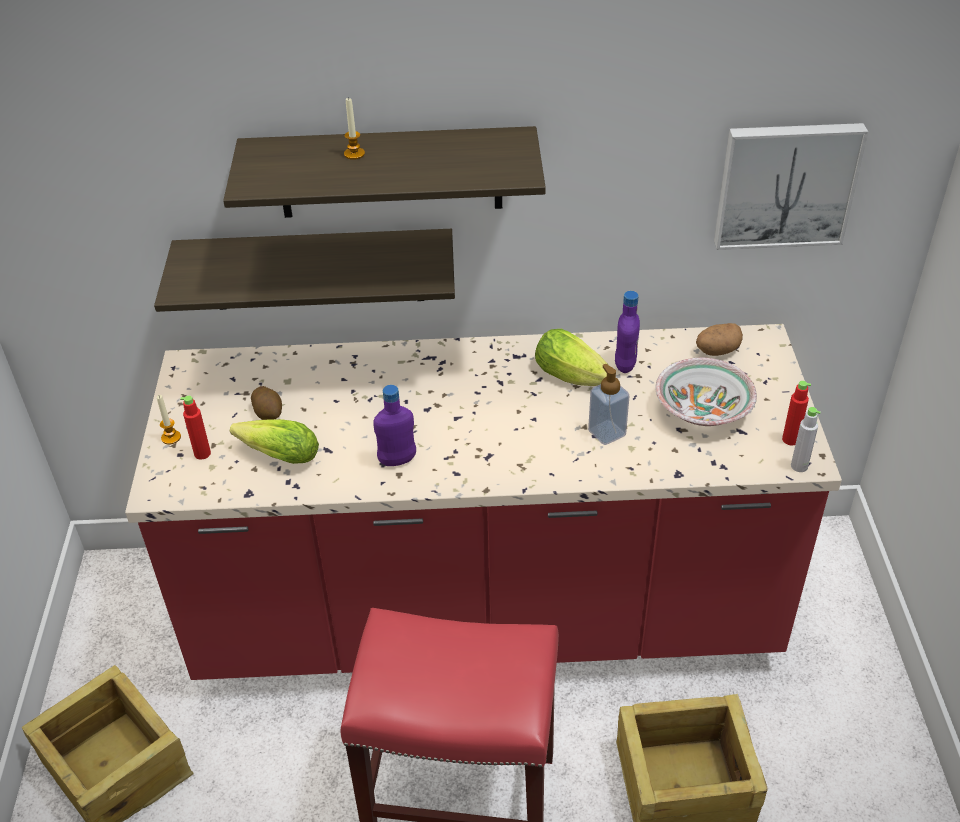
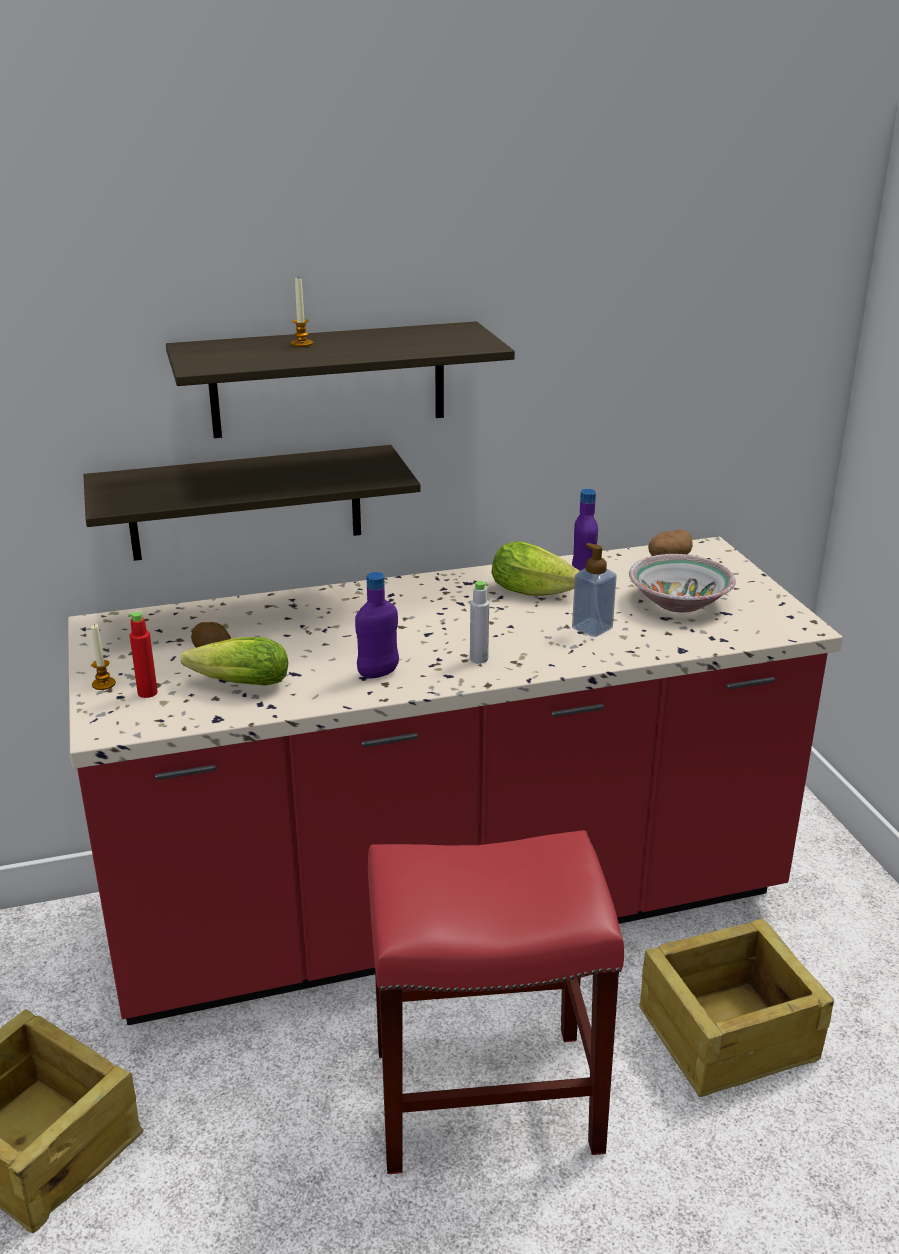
camera: 15 degrees left, 15 degrees down
picture [714,123,868,250] -> none
red bottle [782,381,811,445] -> none
grey bottle [791,407,821,472] -> grey bottle moved to [470,581,489,664]

